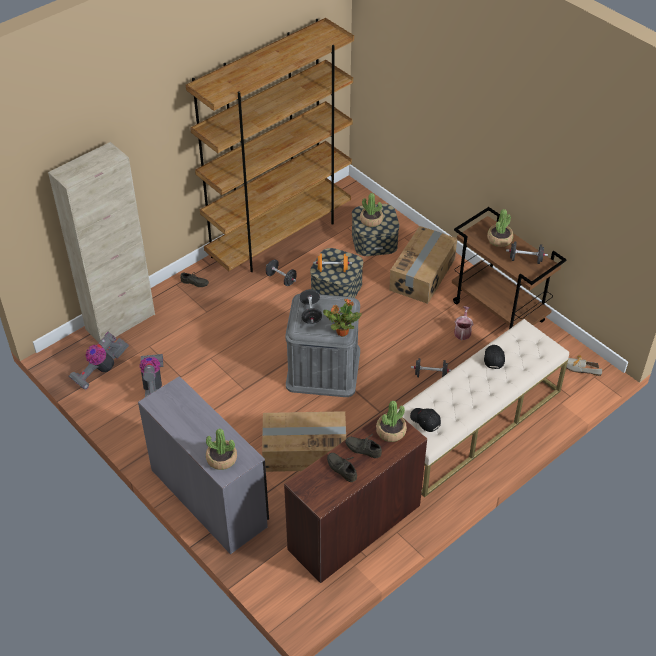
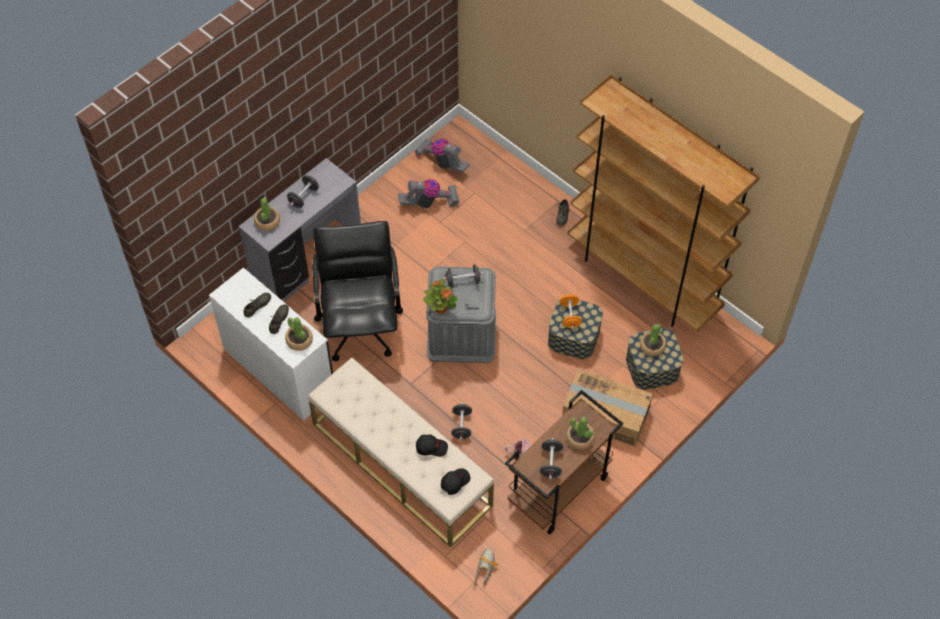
camera: 85 degrees right, 10 degrees up
beige cabinet [48,142,155,343] -> none
cardboard box [262,411,346,472] -> black office chair [312,221,403,361]
black dumbbell [266,259,297,286] -> black dumbbell moved to [287,175,319,208]
brown desk [284,410,427,583] -> white desk [209,267,333,421]
black cap [410,408,441,432] -> black cap moved to [441,468,470,495]

